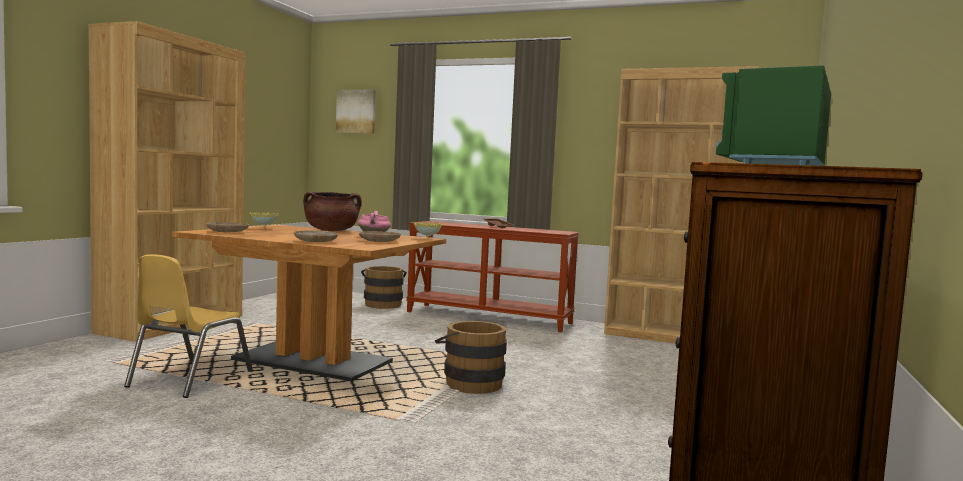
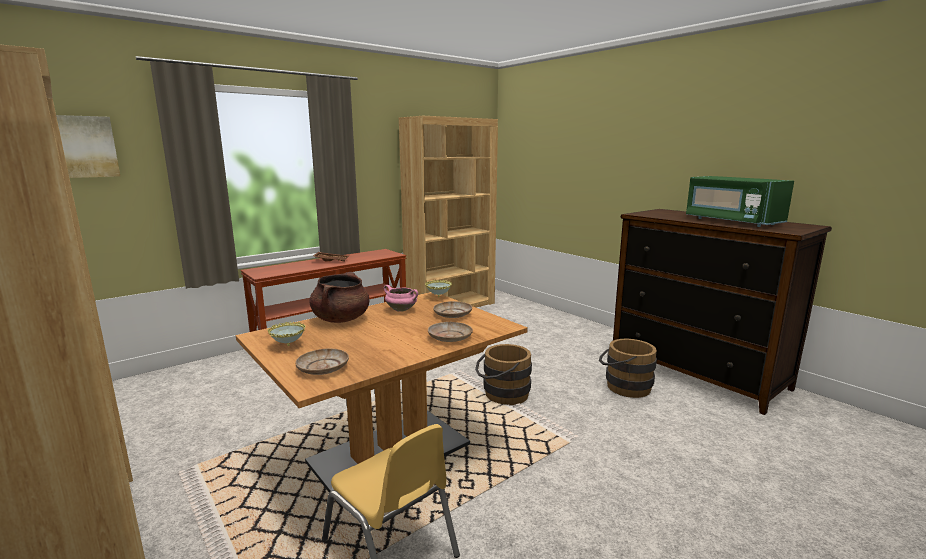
camera: 60 degrees left, 10 degrees up
brown bucket [361,266,407,309] -> brown bucket moved to [599,339,657,398]

